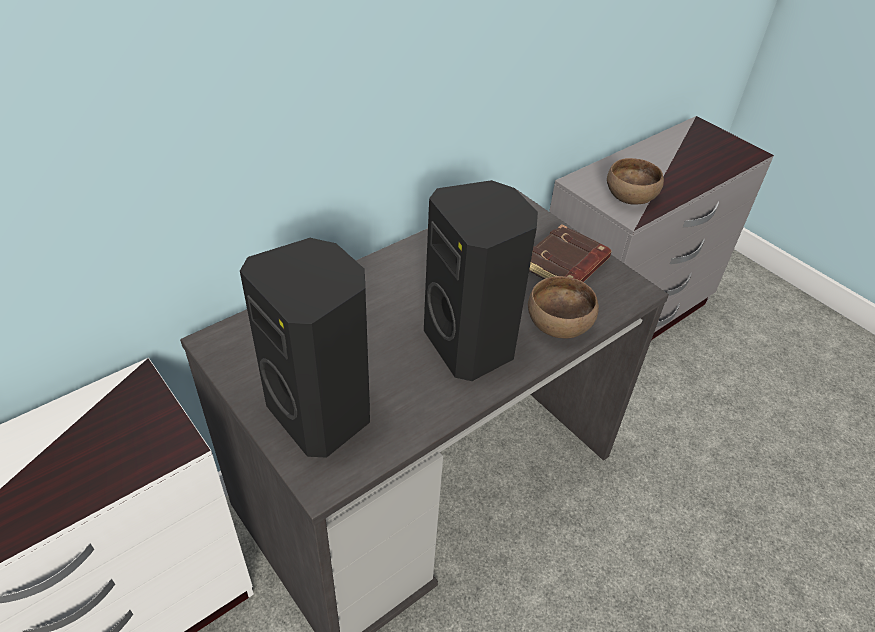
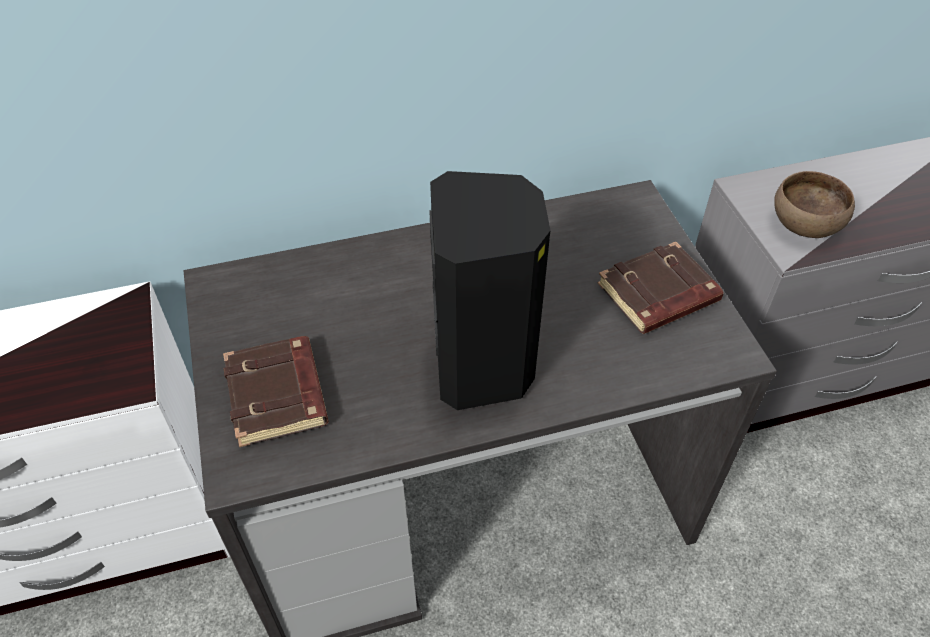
camera: 25 degrees right, 5 degrees up
black speaker [240,238,370,458] -> brown book [223,336,329,447]
brown bowl [528,276,599,338] -> none

